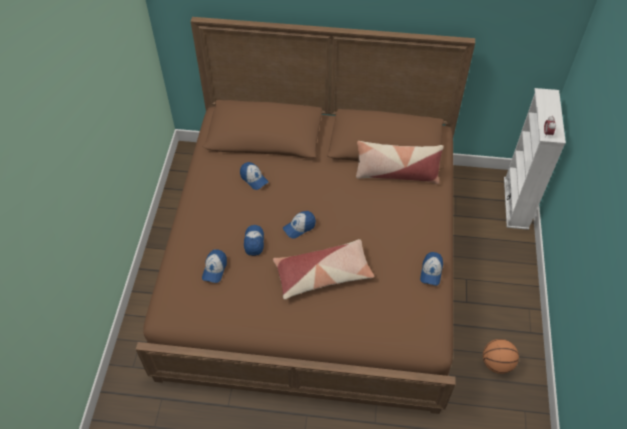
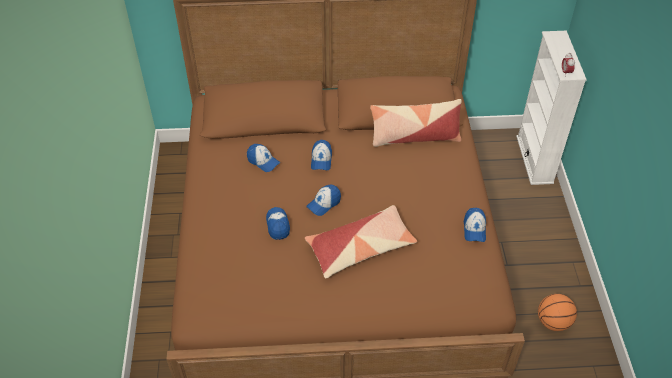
camera: 10 degrees left, 5 degrees down
cap [202,249,227,283] -> cap moved to [311,140,332,170]

